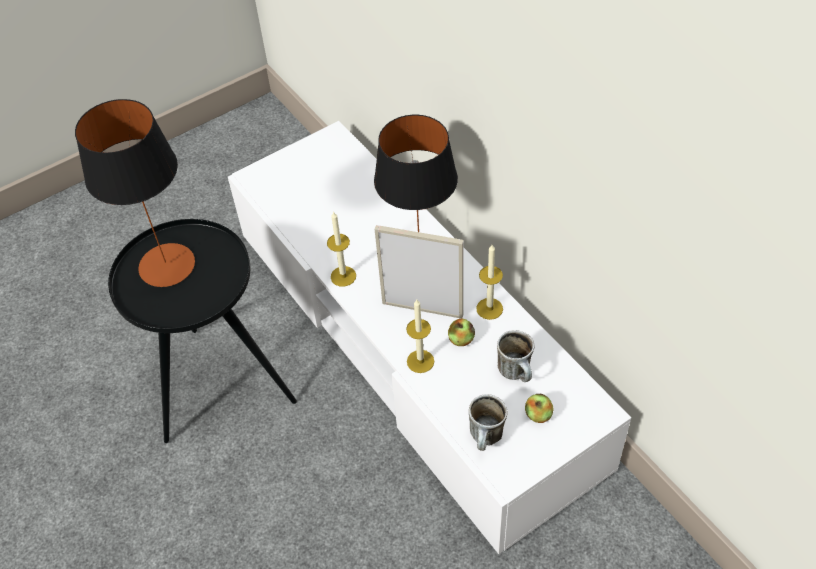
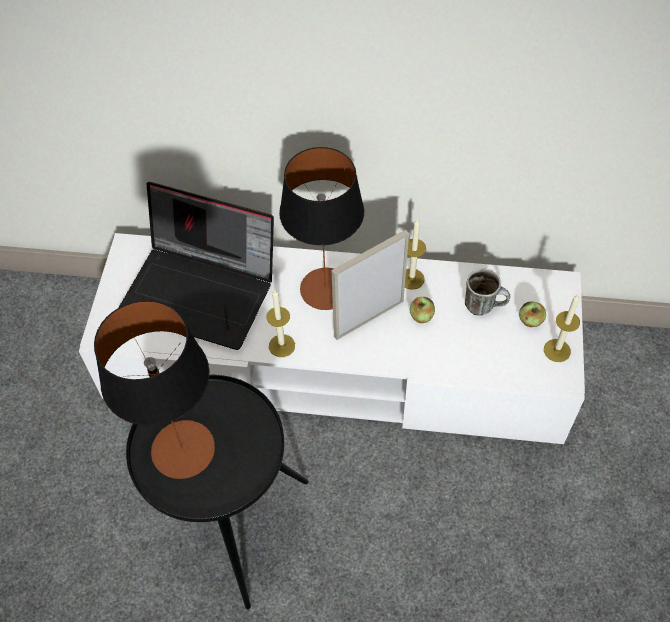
camera: 50 degrees left, 5 degrees up
candle [406,299,434,373] -> candle moved to [544,294,580,362]
mug [469,394,507,451] -> none
none -> laptop [118,182,274,350]

